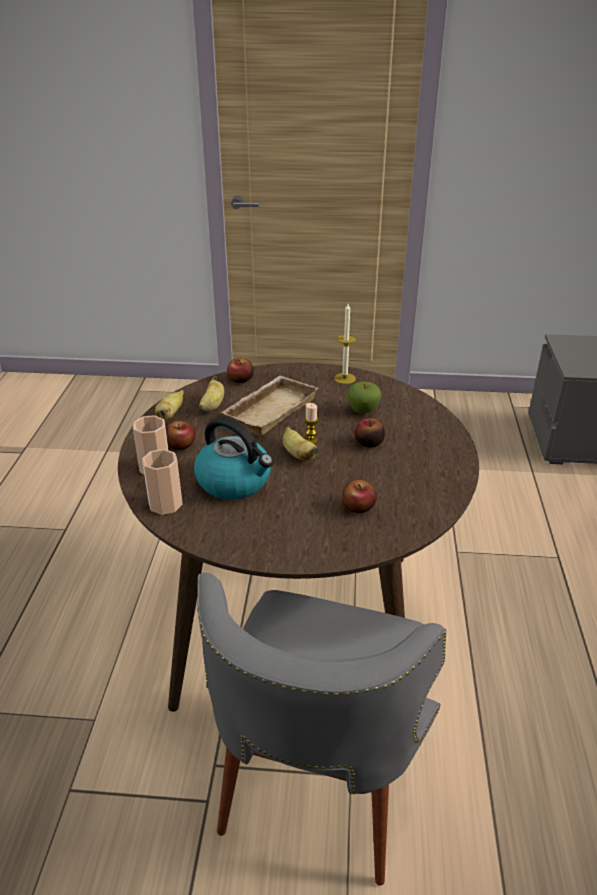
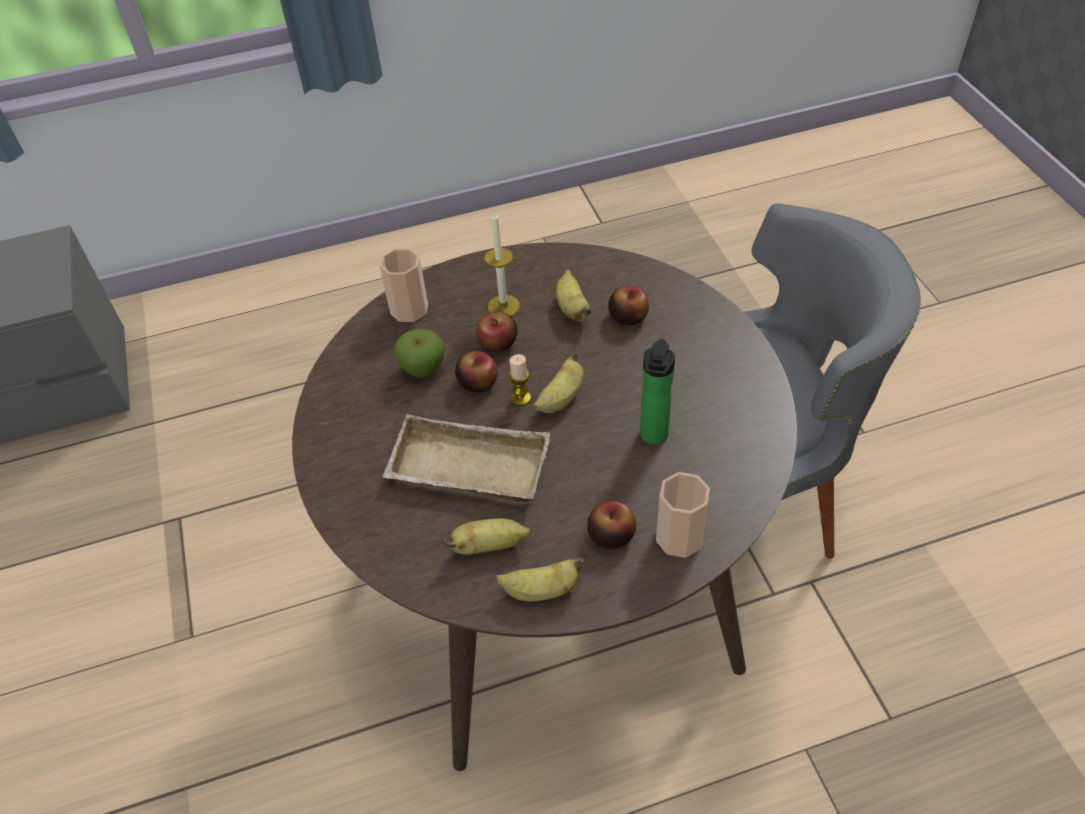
camera: 110 degrees left, 15 degrees up
cup [142,449,183,515] -> cup moved to [379,248,428,322]
kettle [194,417,273,500] -> bottle [640,338,675,445]
apple [227,358,254,383] -> apple moved to [455,351,497,393]
candle [334,304,356,384] -> candle moved to [484,211,520,316]
none -> banana [556,270,592,321]

